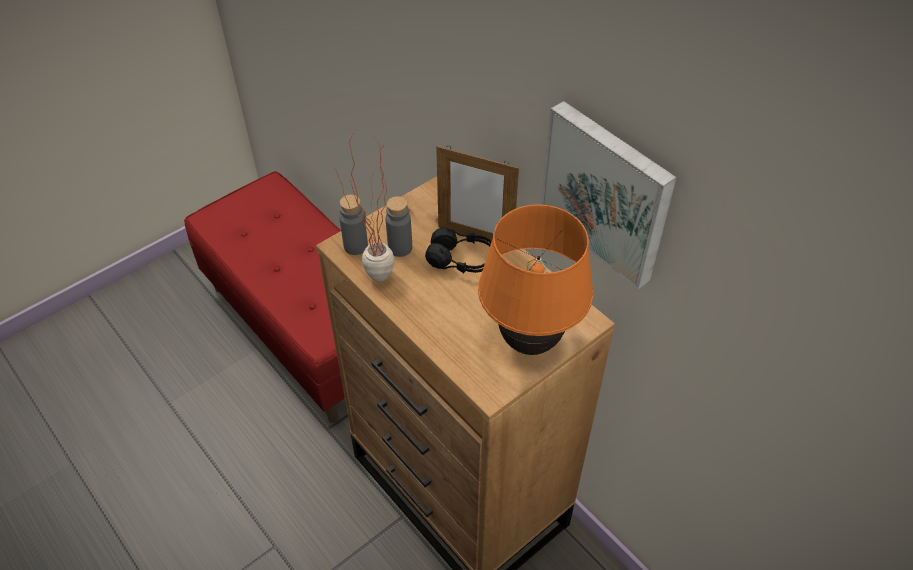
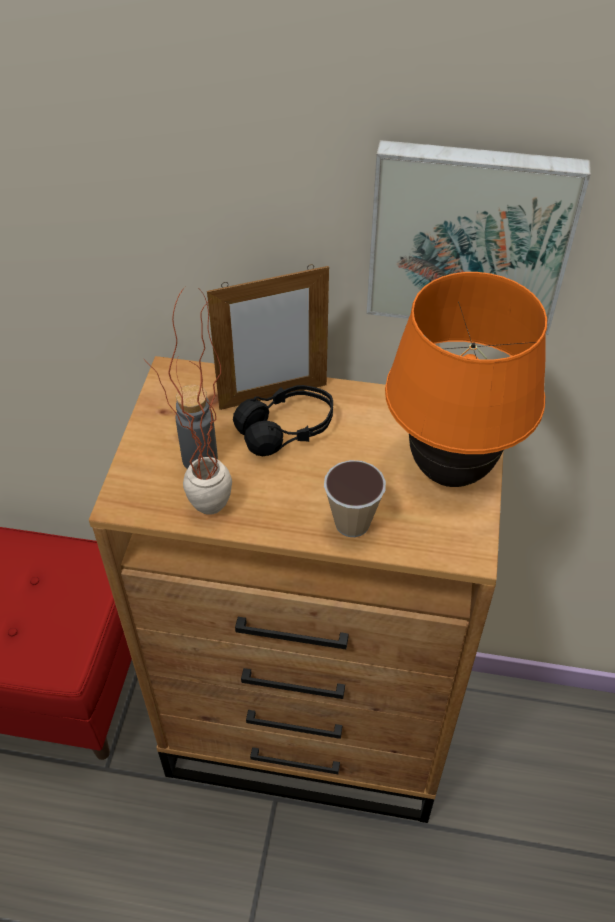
camera: 40 degrees left, 0 degrees up
grey bottle [339,195,368,255] -> none
none -> cup [324,460,386,537]

